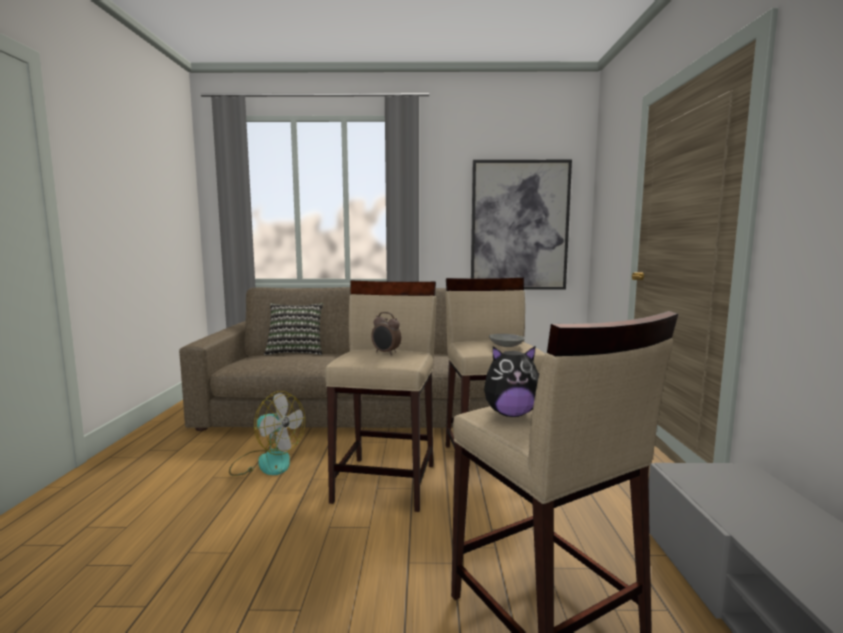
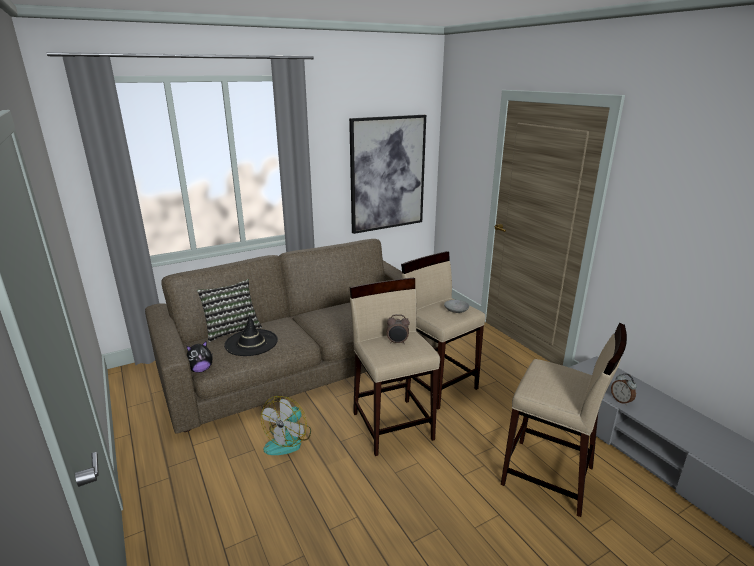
camera: 30 degrees left, 15 degrees up
fan [229,391,305,476] -> fan turned 120 degrees clockwise [261,396,311,455]
plush toy [484,346,539,417] -> plush toy moved to [187,341,213,373]
none -> black hat [224,314,278,356]
none -> alarm clock [611,373,637,405]

